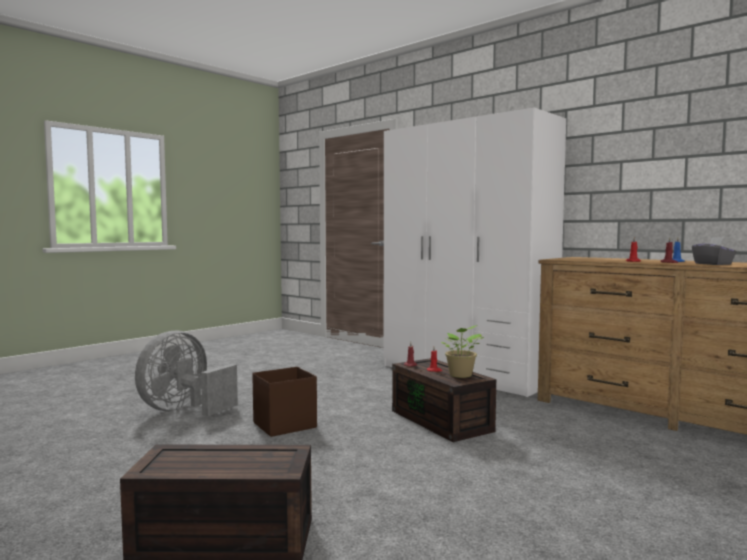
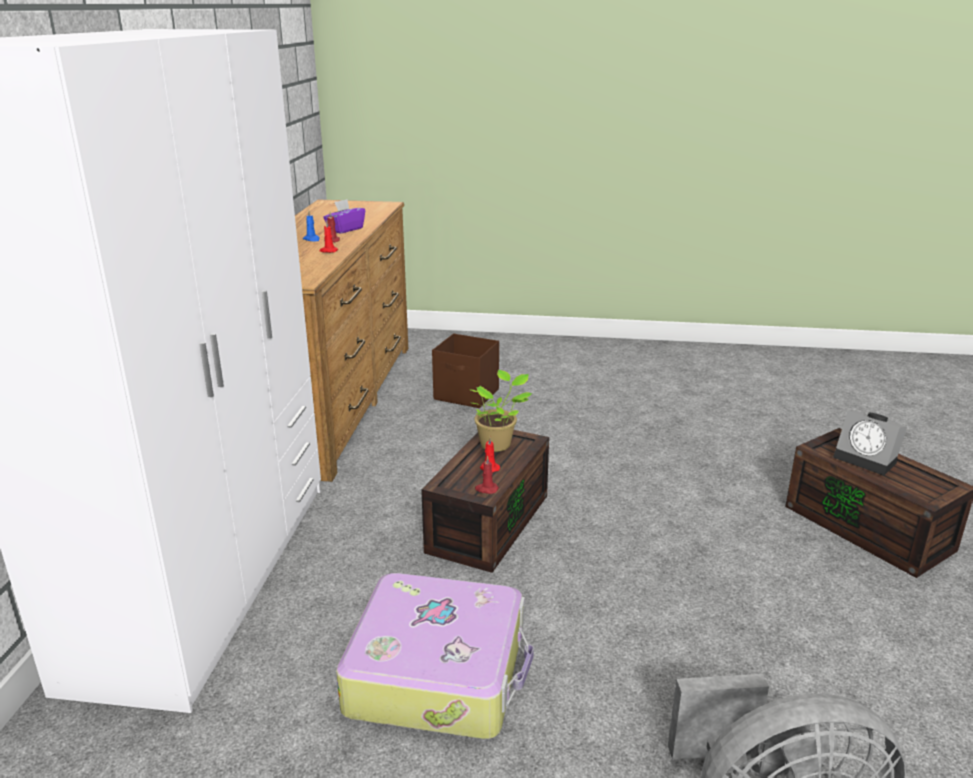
camera: 125 degrees left, 20 degrees up
brown storage box [252,367,317,437] -> brown storage box moved to [432,334,499,408]
grey tissue box [692,237,737,265] -> purple tissue box [323,199,365,234]
none -> suitcase [336,573,534,739]
none -> alarm clock [833,411,907,476]

